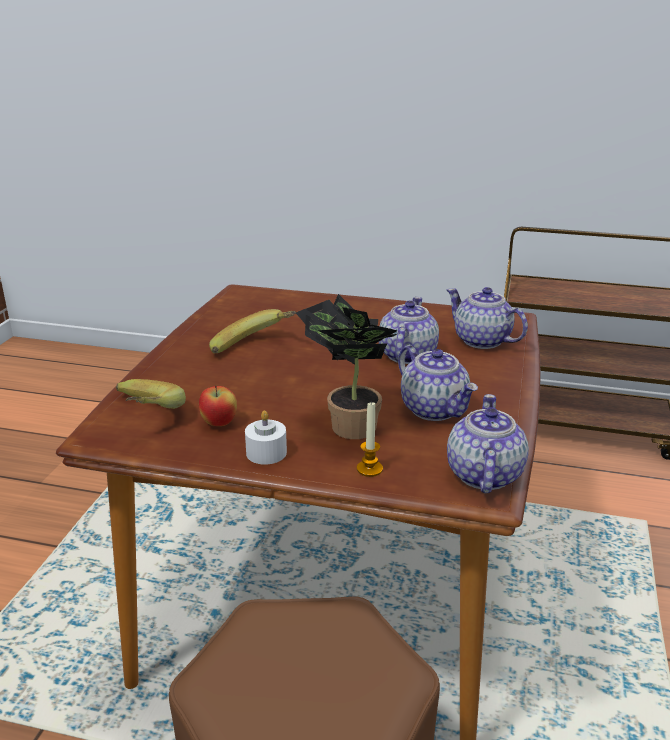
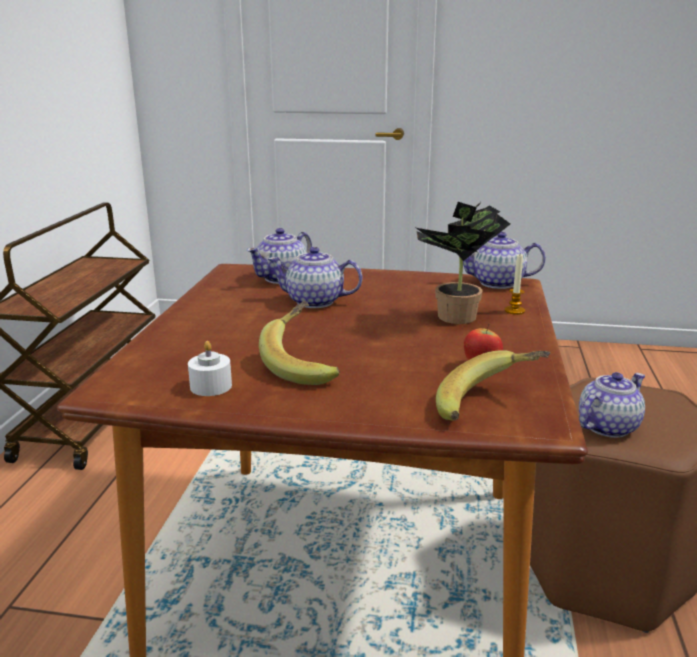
camera: 95 degrees left, 5 degrees down
white candle [245,411,287,465] -> white candle moved to [188,341,232,396]
teapot [398,345,478,421] -> teapot moved to [579,372,645,438]

